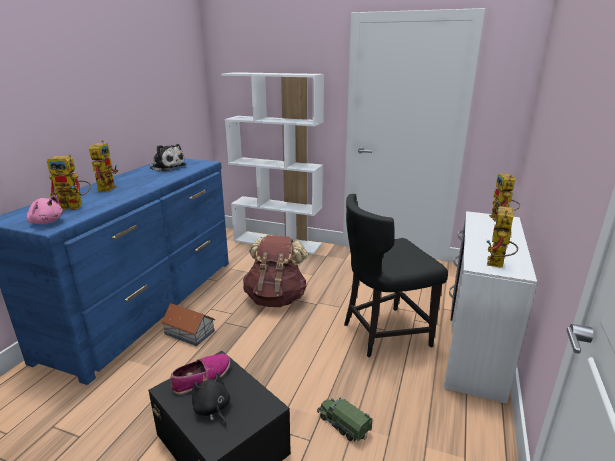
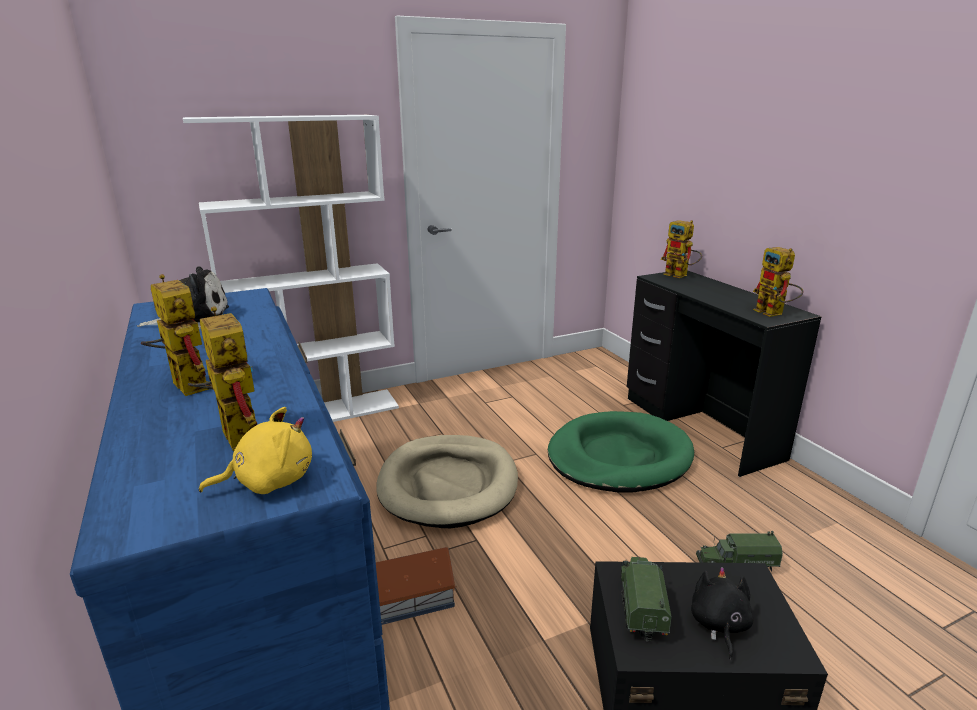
camera: 45 degrees left, 0 degrees up
pink plush toy [26,195,63,224] -> yellow plush toy [199,407,312,494]
toy robot [47,154,91,210] -> toy robot turned 75 degrees counterclockwise [188,306,257,451]
shoe [170,354,230,394] -> toy truck [621,557,672,642]
black plush toy [192,373,230,426] -> black plush toy turned 90 degrees clockwise [691,567,753,660]
brown backpack [243,235,307,307] -> beige dog bed [376,435,518,528]
black chair [344,194,448,357] -> green dog bed [548,411,694,493]
white desk [444,211,537,404] -> black desk [627,270,822,477]

